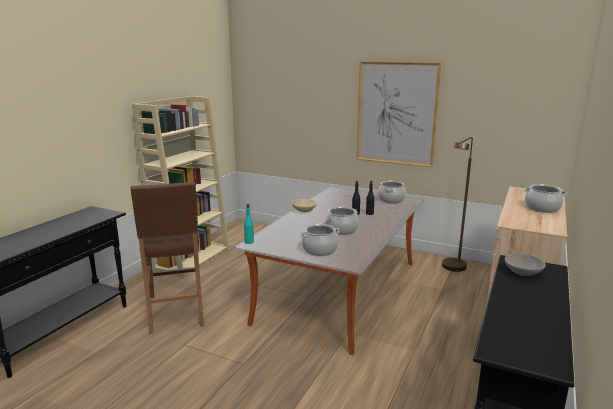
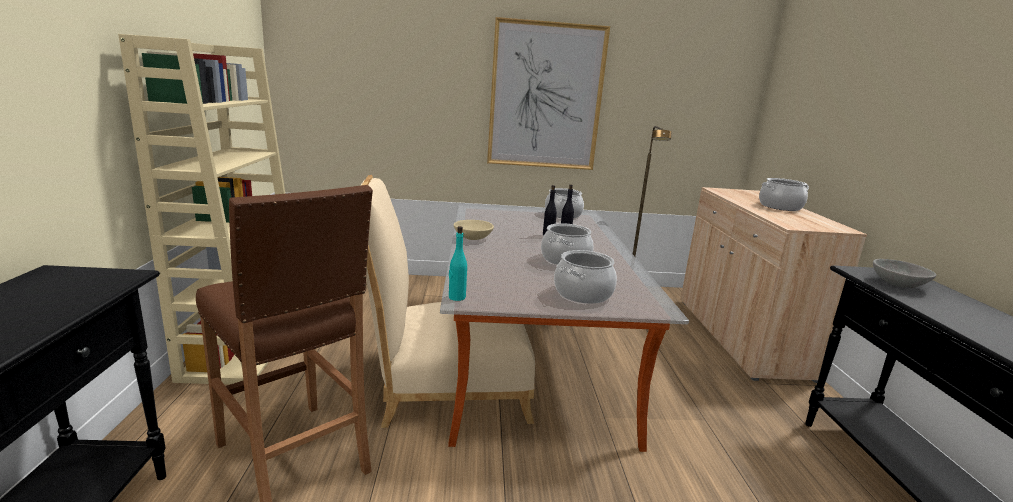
camera: 30 degrees left, 0 degrees up
none -> beige chair [360,175,535,428]

